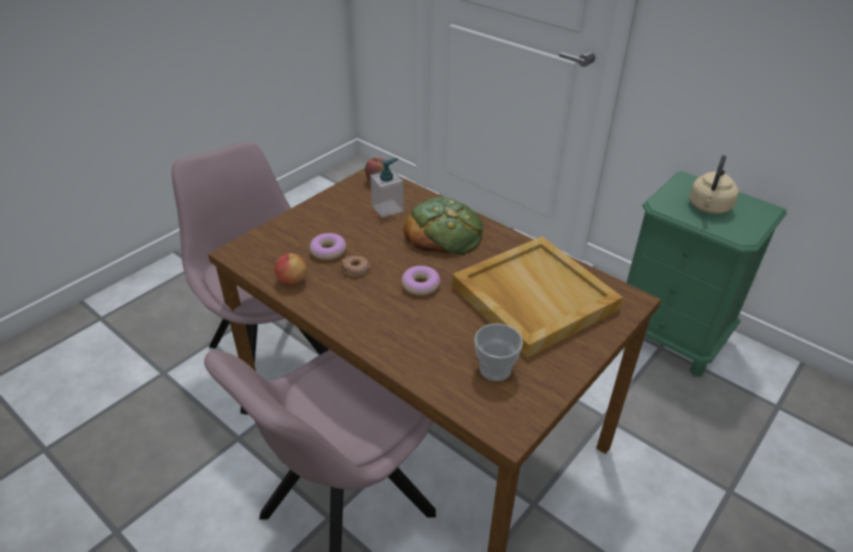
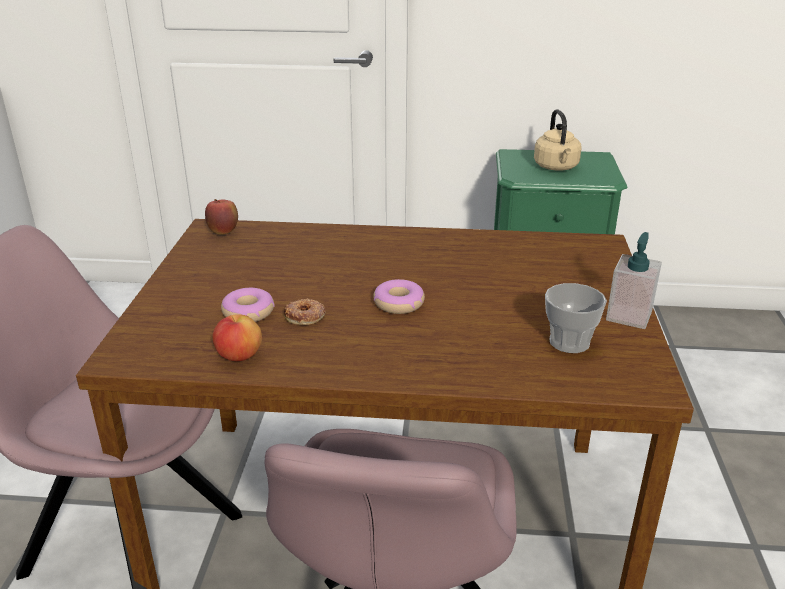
camera: 35 degrees left, 10 degrees down
soap dispenser [370,158,404,218] -> soap dispenser moved to [606,232,662,329]
bread [404,197,483,255] -> none
beige tray [452,236,623,358] -> none

